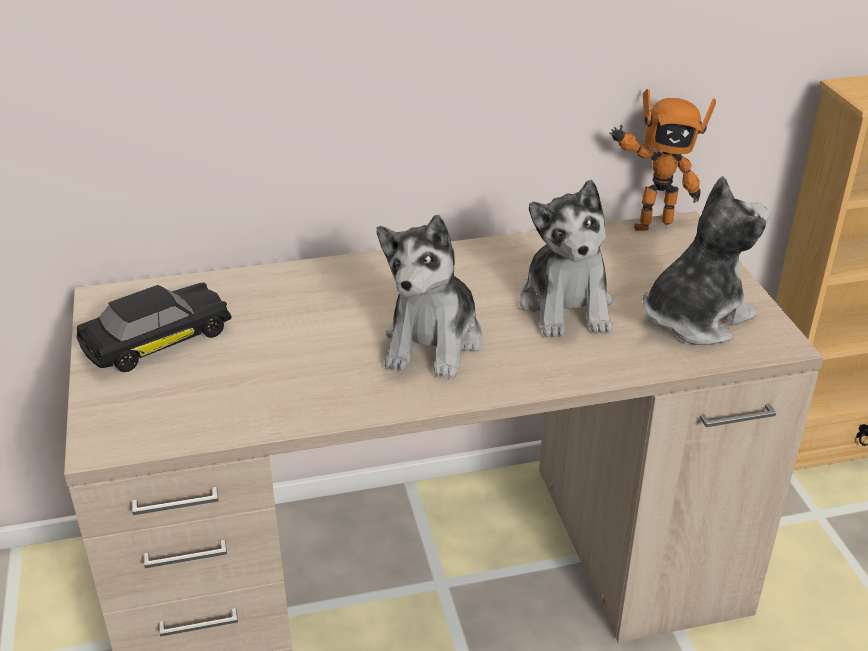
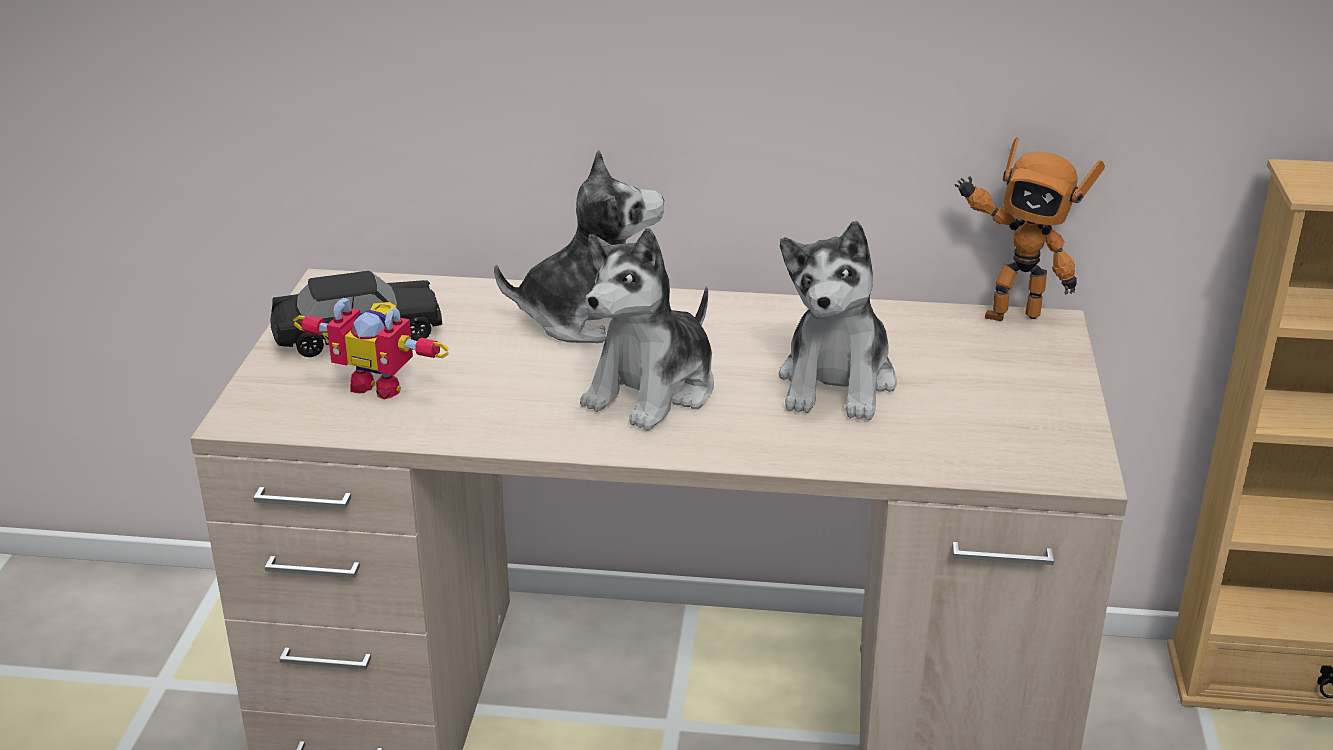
camera: 20 degrees right, 5 degrees down
plush toy [643,176,770,345] -> plush toy moved to [494,150,664,343]
none -> toy robot [293,298,449,399]

